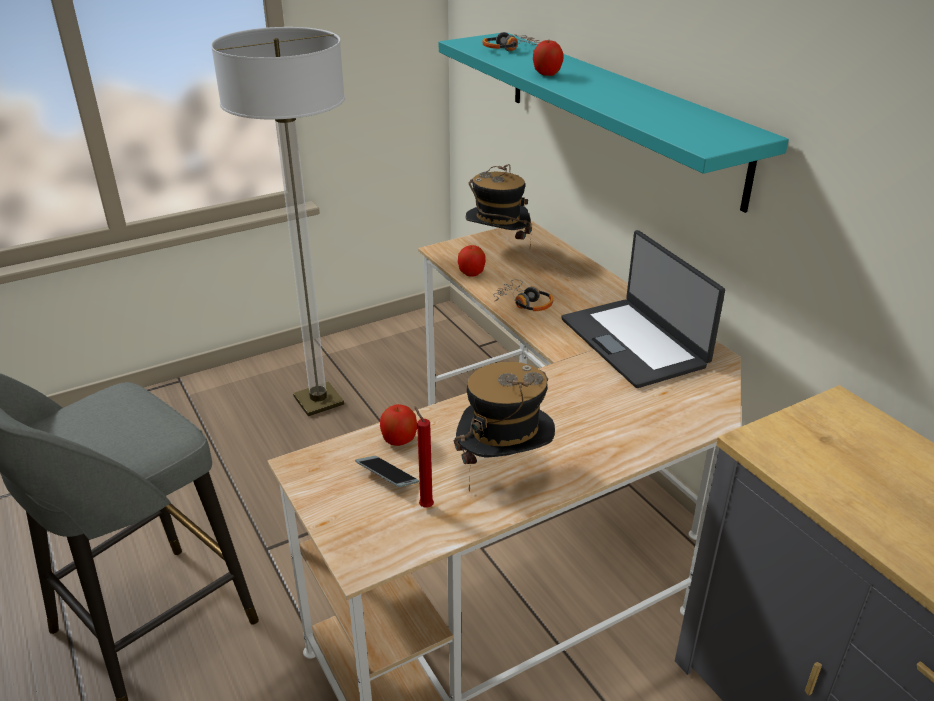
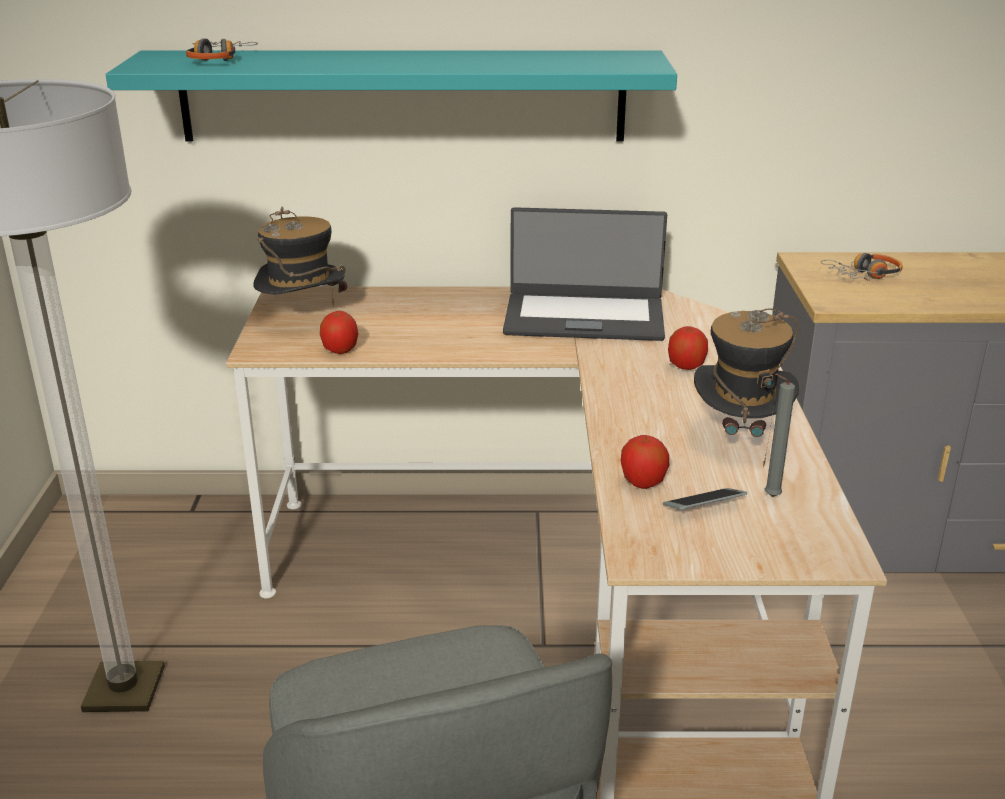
camera: 60 degrees left, 5 degrees down
red candle [414,406,434,508] -> grey candle [765,374,795,497]
headphones [493,279,553,311] -> headphones moved to [821,253,903,281]
apple [533,40,563,76] -> apple moved to [668,326,708,370]

